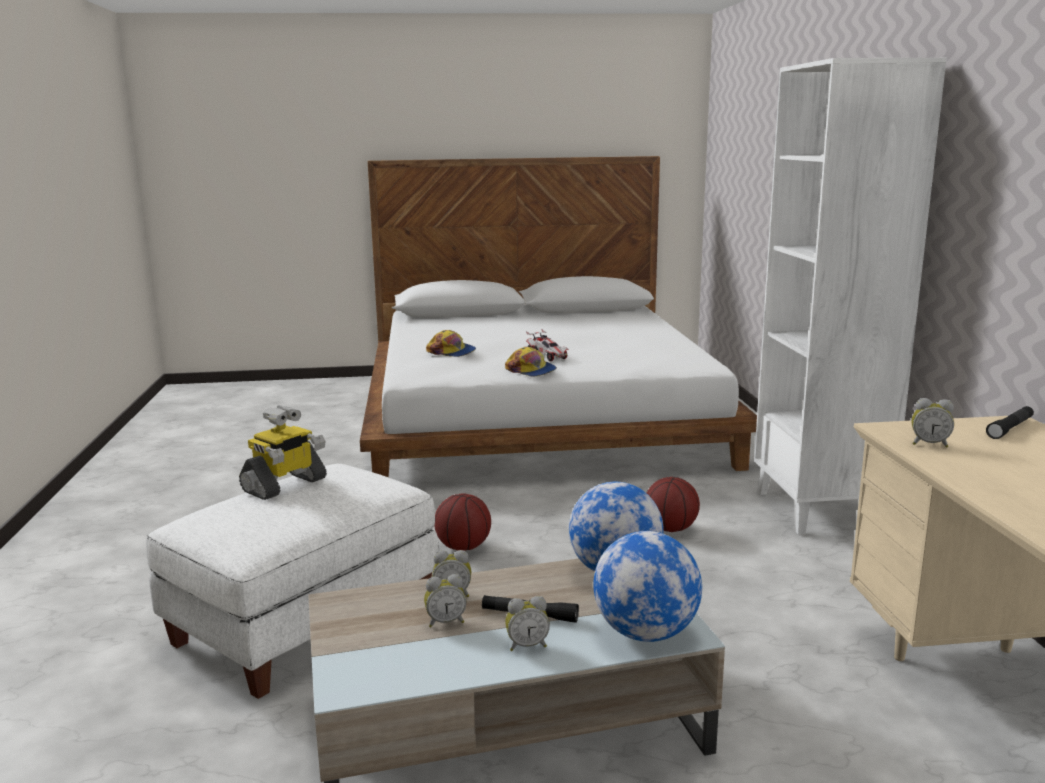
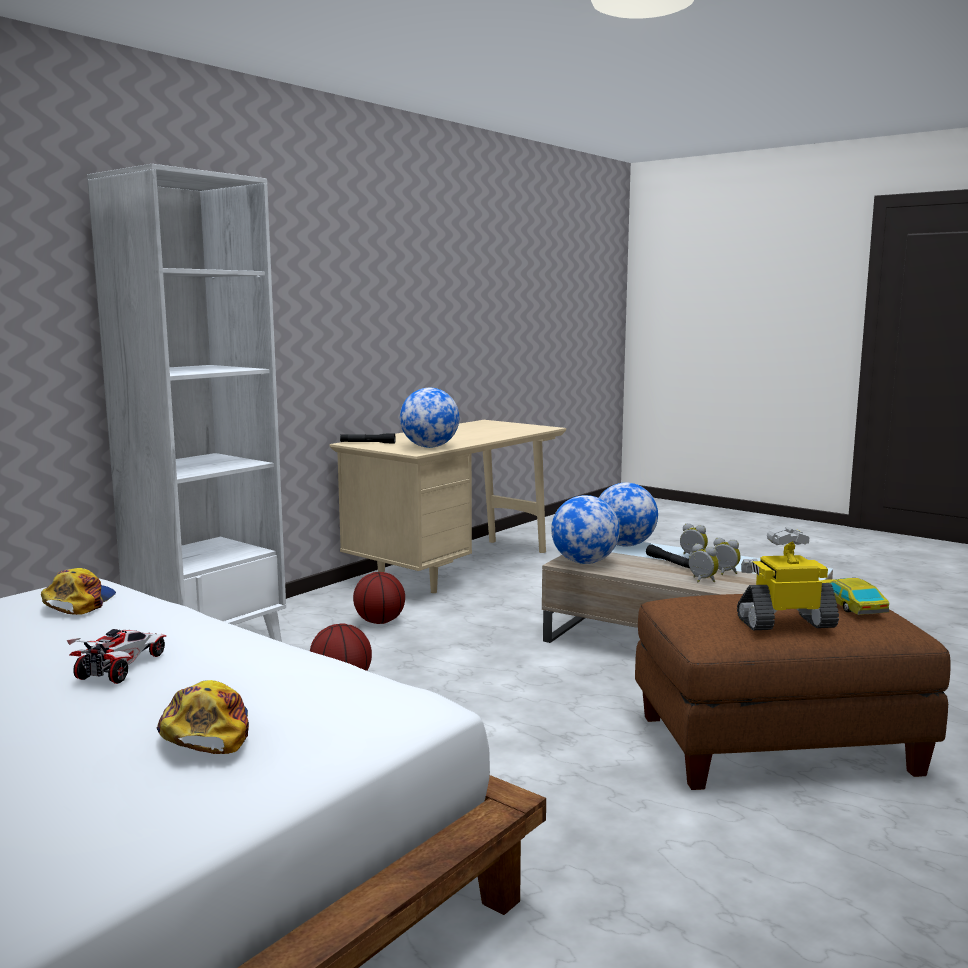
camera: 135 degrees left, 5 degrees down
white ottoman [146,464,439,699] -> brown ottoman [635,594,951,790]
basketball [434,493,491,551] -> basketball moved to [353,572,405,624]
cap [505,347,557,377] -> cap moved to [41,568,116,615]
alarm clock [912,398,954,448] -> globe [400,388,459,448]
none -> toy car [820,578,889,615]

